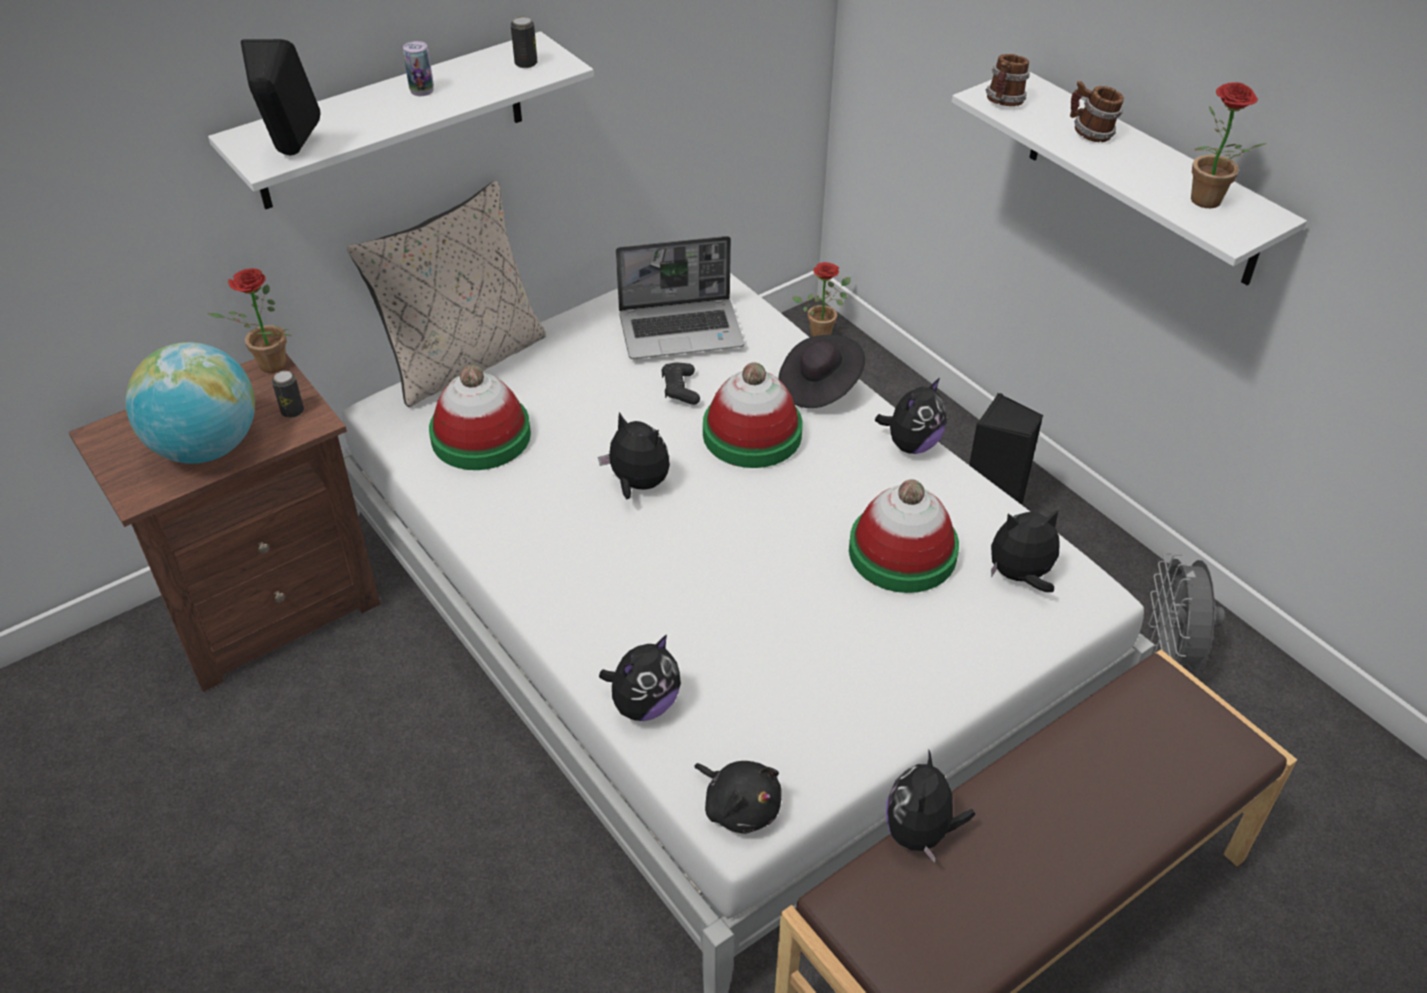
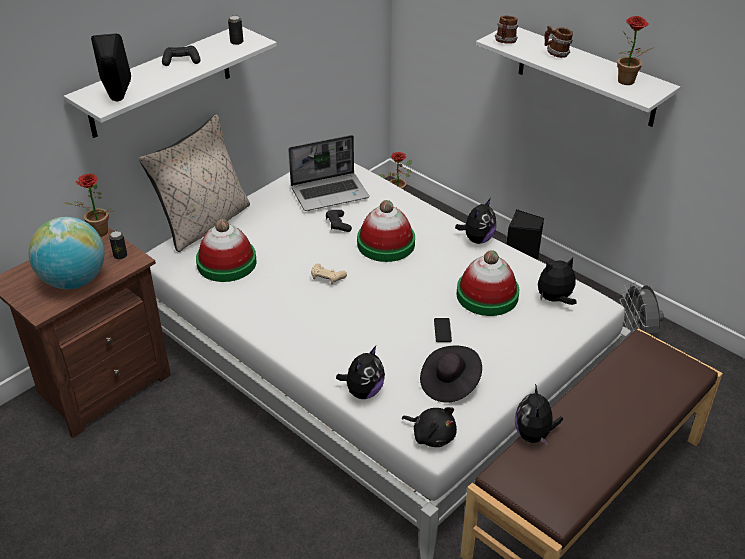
camera: 10 degrees left, 5 degrees down
can [403,41,434,96] -> black game controller [162,45,201,66]
plush toy [598,412,670,499] -> beige game controller [311,263,347,284]
black hat [778,335,865,408] -> black hat moved to [420,346,482,403]
none -> phone [434,318,452,342]

